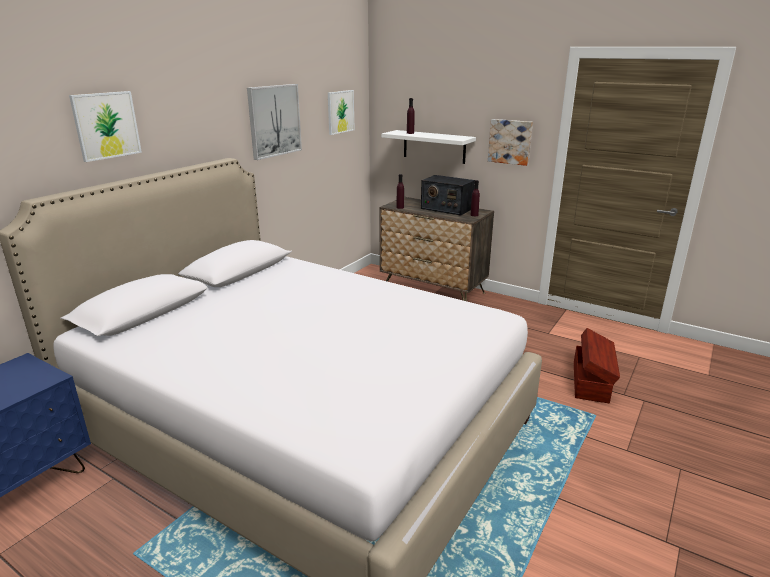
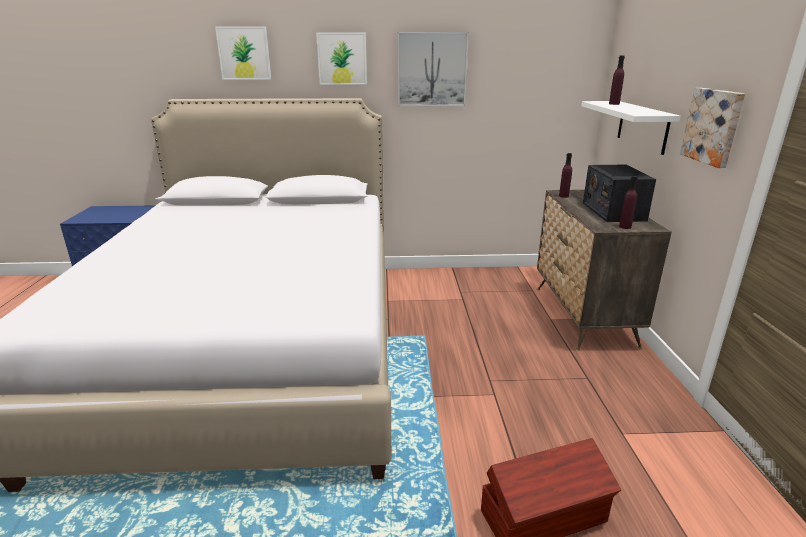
camera: 55 degrees right, 0 degrees up
picture [328,90,355,135] -> picture moved to [316,33,367,85]

